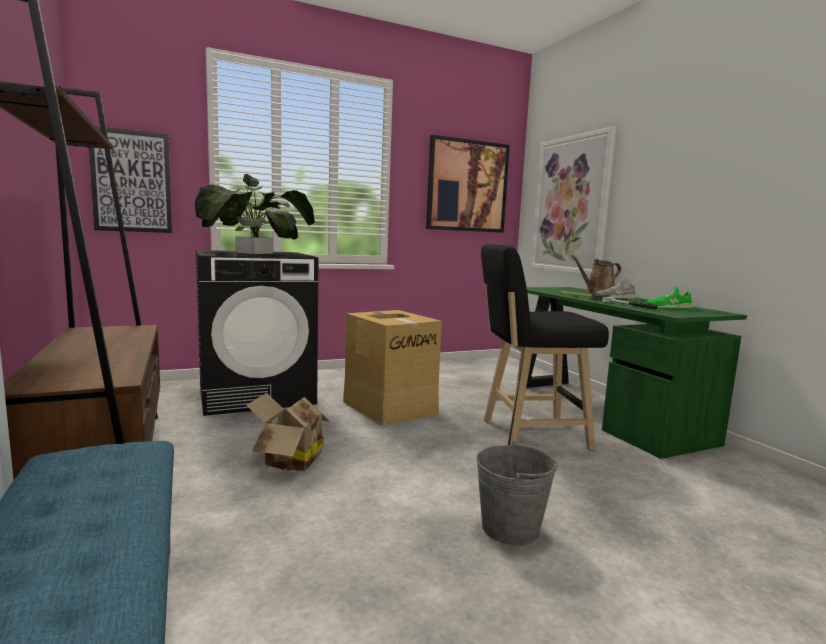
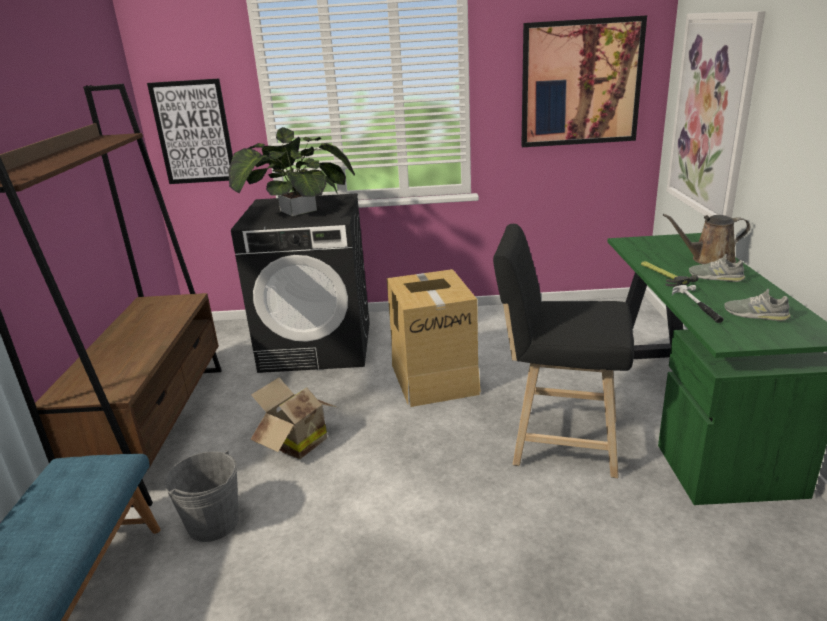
camera: 25 degrees right, 15 degrees up
grey bucket [476,441,558,545] -> grey bucket moved to [164,450,239,542]
green shoe [646,287,693,309] -> grey shoe [724,289,791,321]

